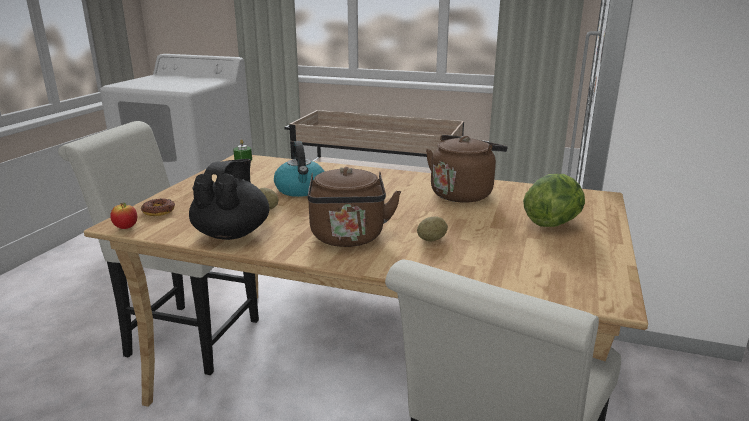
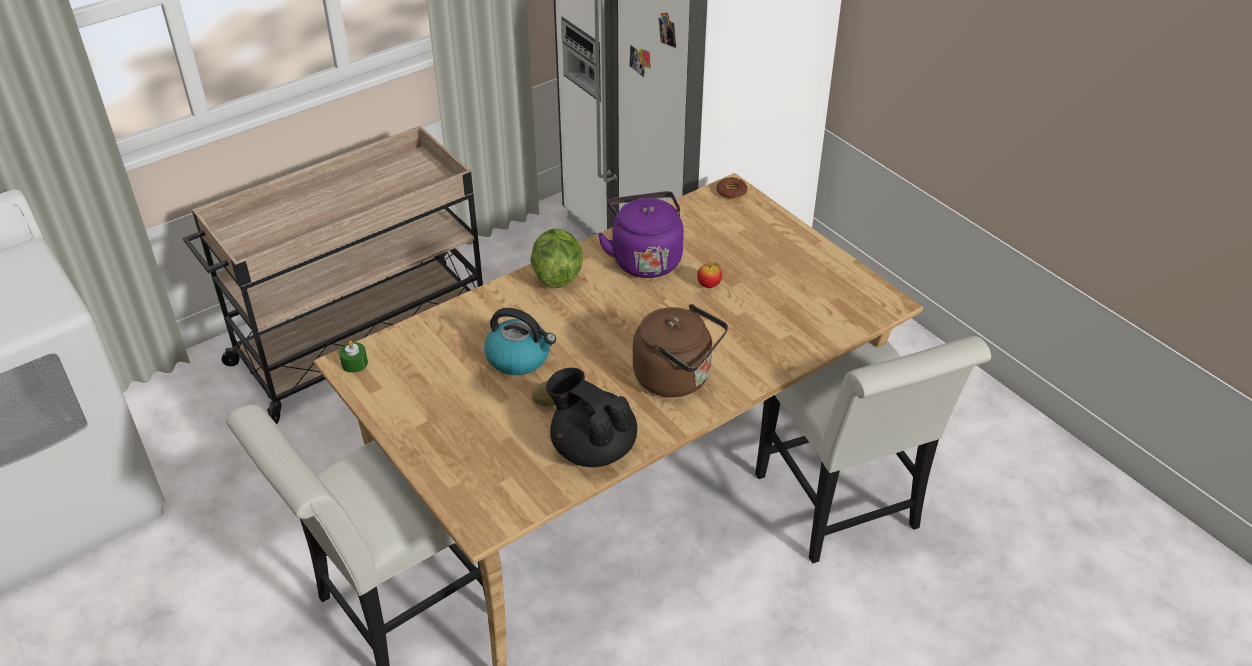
camera: 55 degrees left, 20 degrees up
apple [110,203,137,229] -> apple moved to [697,262,722,288]
donut [141,198,175,216] -> donut moved to [716,177,748,199]
potato [417,216,448,242] -> none
brown kettle [426,135,508,203] -> purple kettle [597,191,684,278]
lettuce [523,174,585,227] -> lettuce moved to [530,229,583,288]

